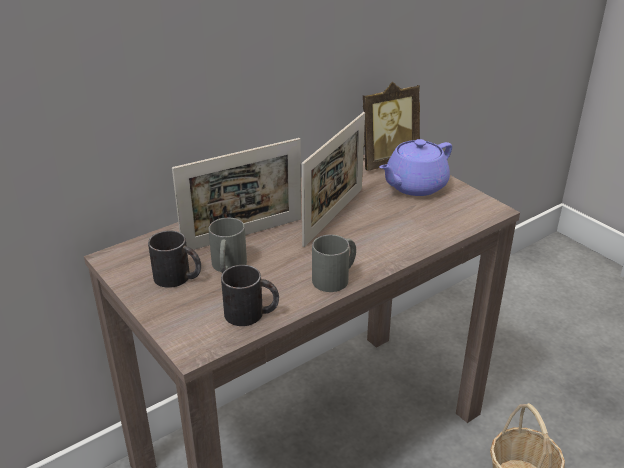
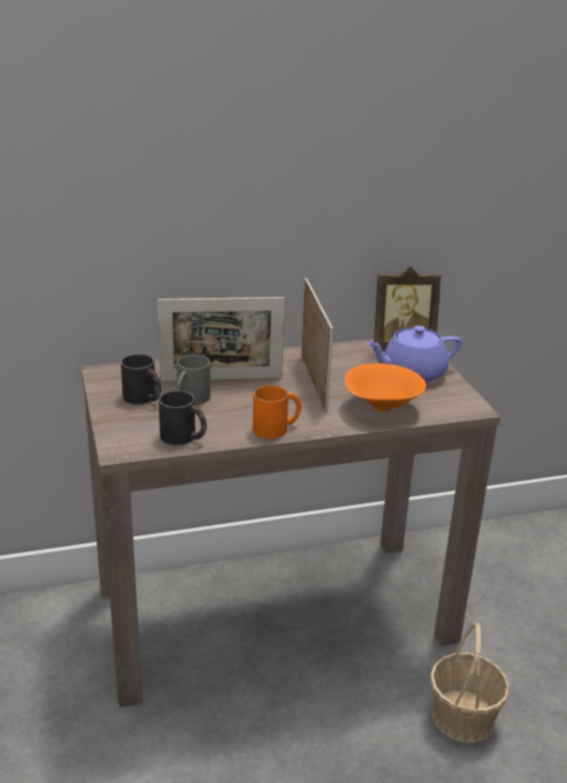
camera: 20 degrees right, 5 degrees down
picture frame [302,112,365,247] -> picture frame turned 60 degrees counterclockwise [301,278,333,412]
grey mug [312,235,356,292] -> orange mug [253,385,301,439]
none -> orange bowl [344,363,426,412]

